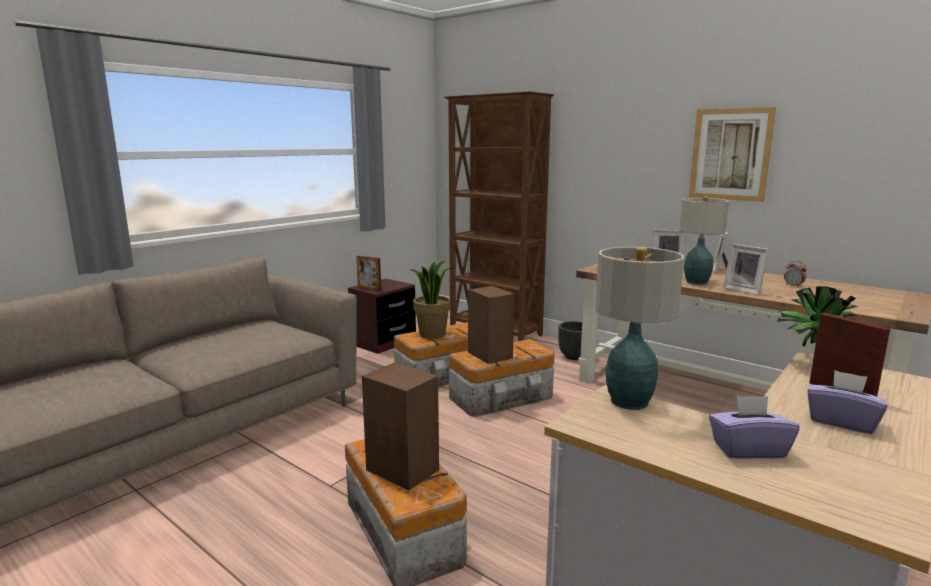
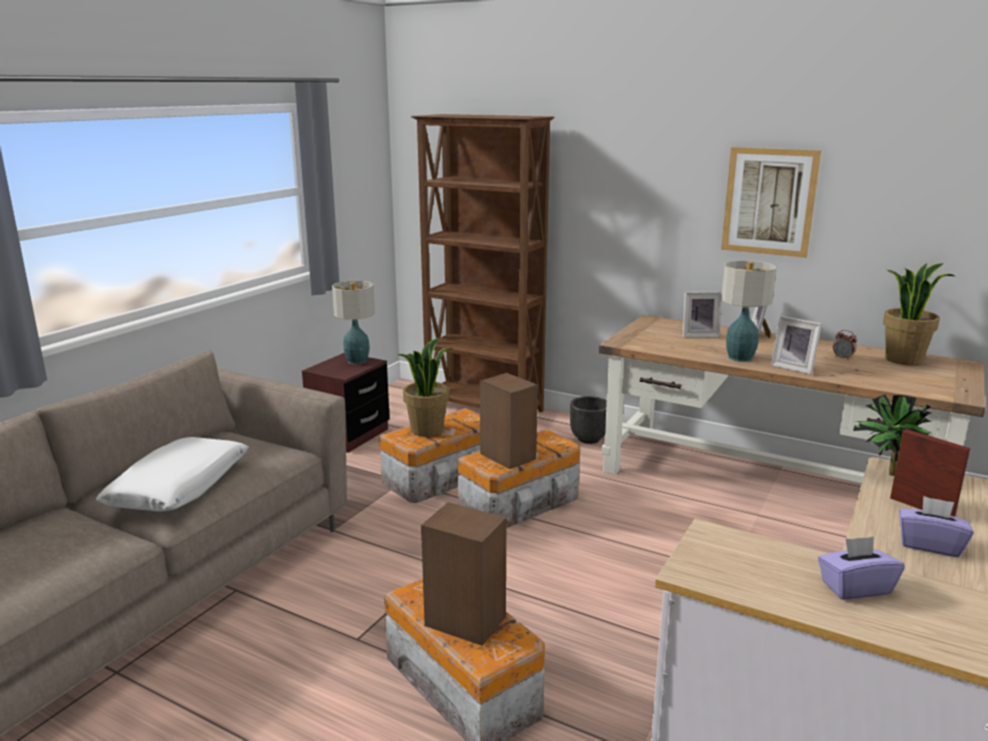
camera: 10 degrees left, 5 degrees up
picture frame [357,256,381,291] -> none
table lamp [595,247,684,410] -> table lamp moved to [332,281,375,364]
none -> white pillow [96,437,249,512]
none -> potted plant [883,263,954,366]

